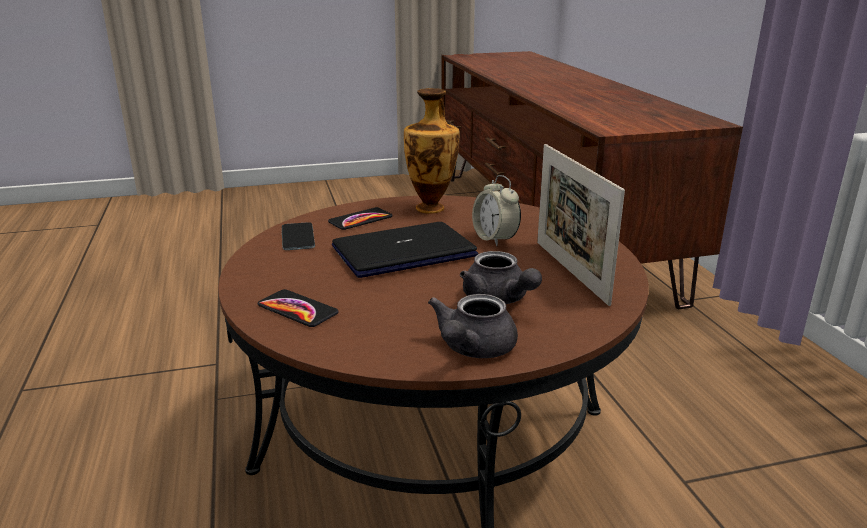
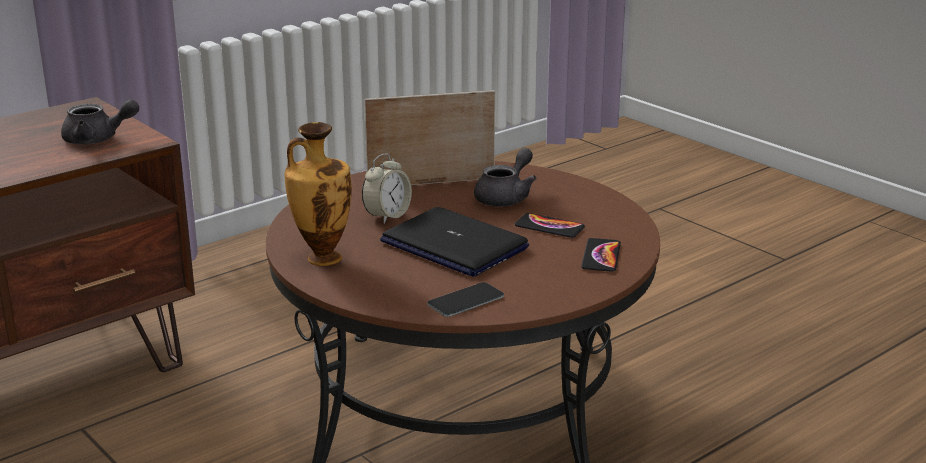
camera: 115 degrees left, 0 degrees up
phone [328,207,393,230] -> phone moved to [515,213,585,238]
grey teapot [428,294,518,358] -> grey teapot moved to [61,99,139,145]
picture frame [537,144,625,306] -> picture frame turned 150 degrees counterclockwise [364,90,495,185]

